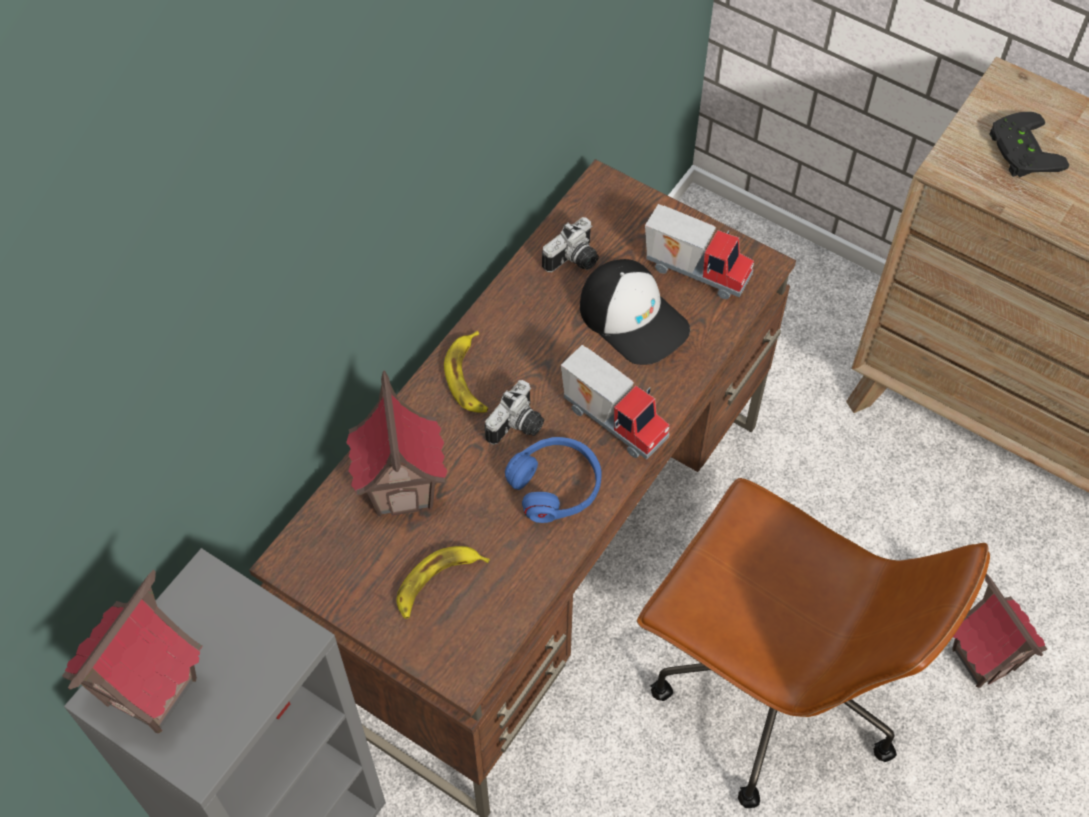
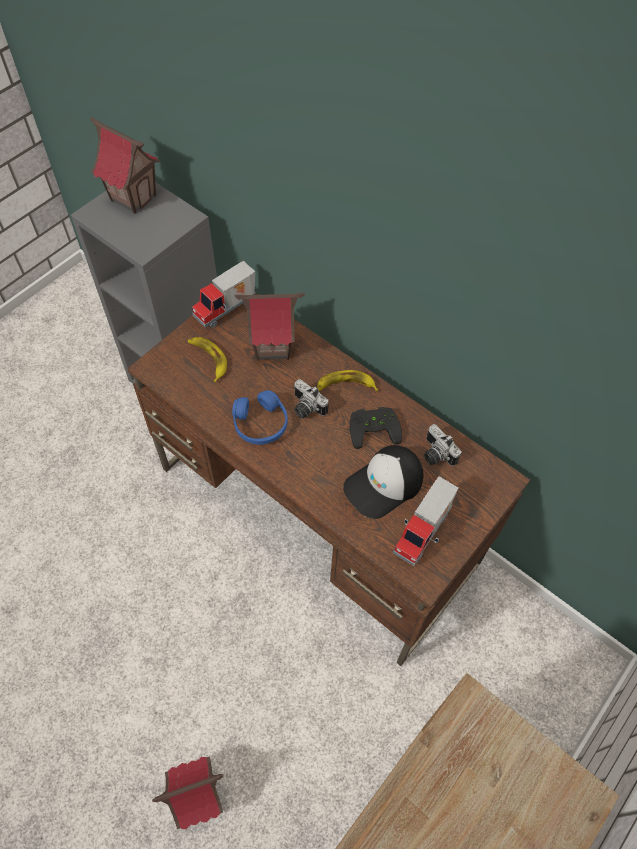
camera: 95 degrees right, 0 degrees up
toy truck [561,345,669,460] -> toy truck moved to [192,261,255,328]
brown office chair [637,478,990,808] -> none
black game controller [989,112,1069,177] -> black game controller moved to [350,407,402,449]

